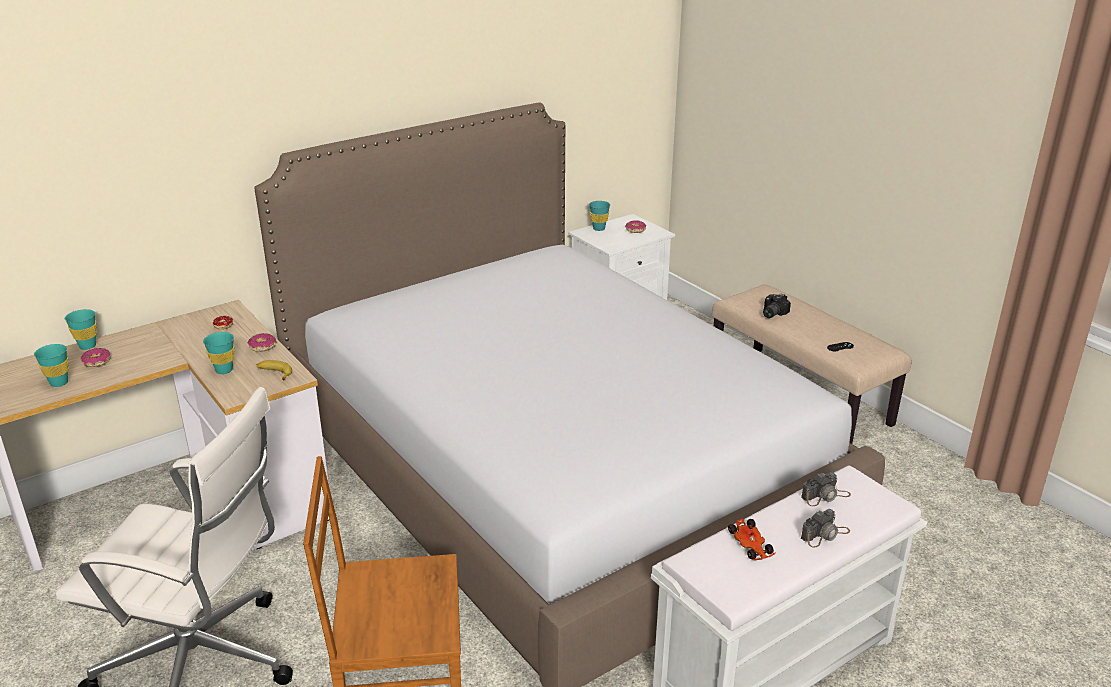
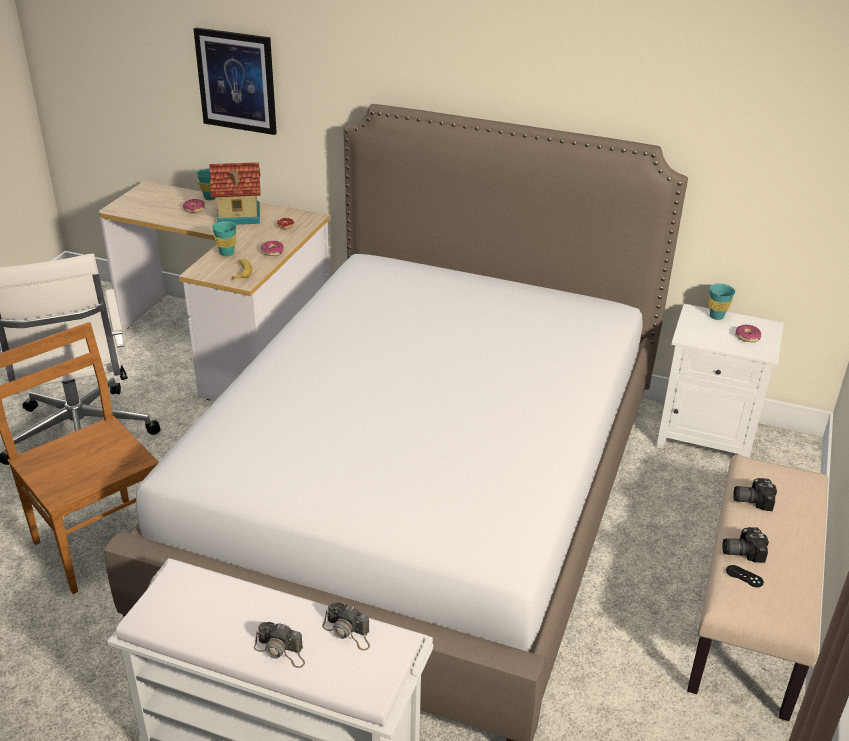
camera: 55 degrees right, 5 degrees up
turquoise cup [34,344,69,387] -> none
toy car [728,519,776,560] -> none
none -> picture [194,28,277,135]
none -> toy house [209,162,261,225]
none -> camera [722,527,769,563]

